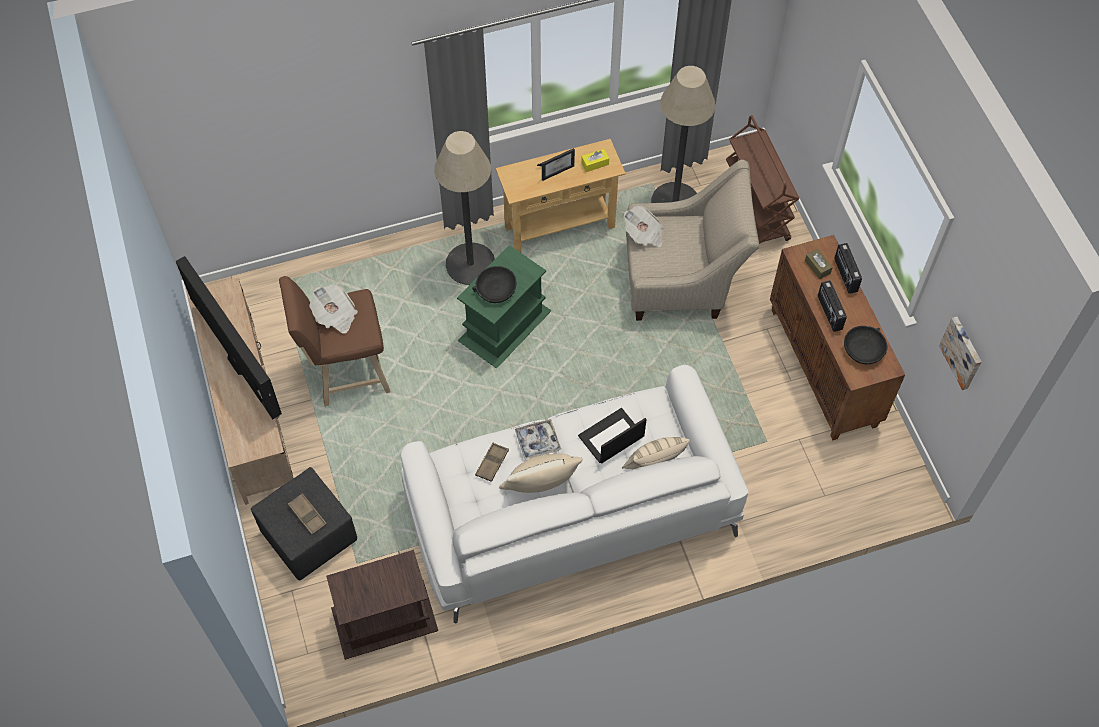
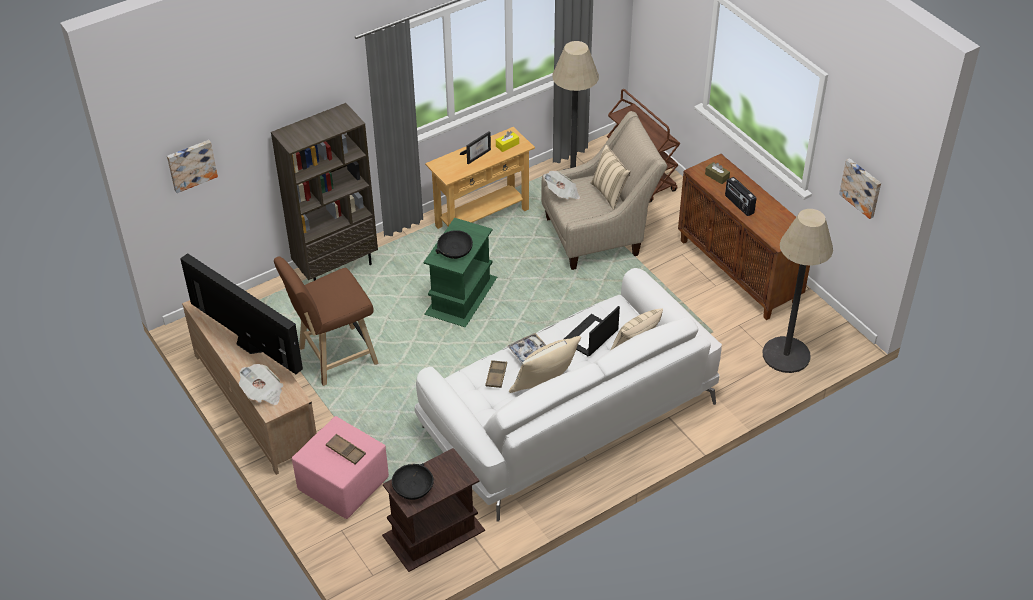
camera: 15 degrees left, 15 degrees down
black ottoman [251,467,357,580] -> pink ottoman [292,416,389,519]
newspaper [309,285,358,334] -> newspaper moved to [239,364,283,405]
floor lamp [434,131,495,285] -> floor lamp moved to [763,209,833,373]
radio [835,243,862,294] -> none
black bowl [844,326,887,364] -> black bowl moved to [392,463,434,500]
none -> picture [167,140,218,193]
none -> brown bookcase [271,103,378,281]
none -> beige pillow [590,145,631,210]

